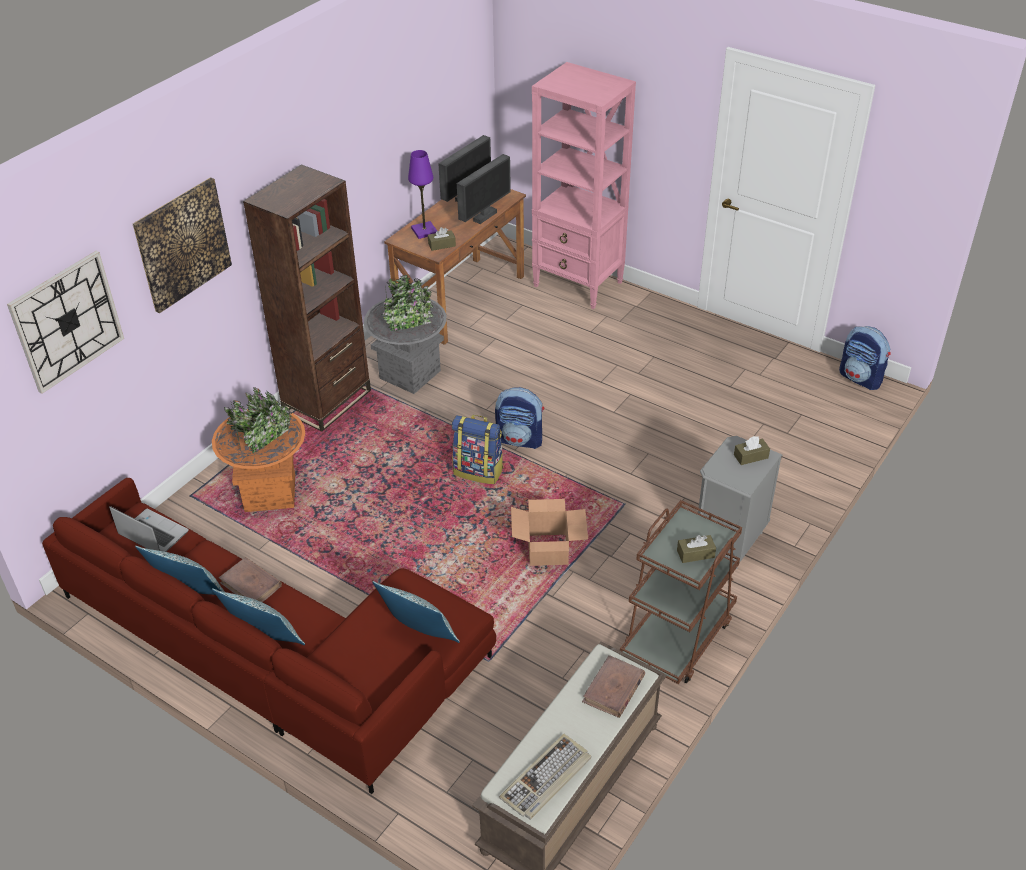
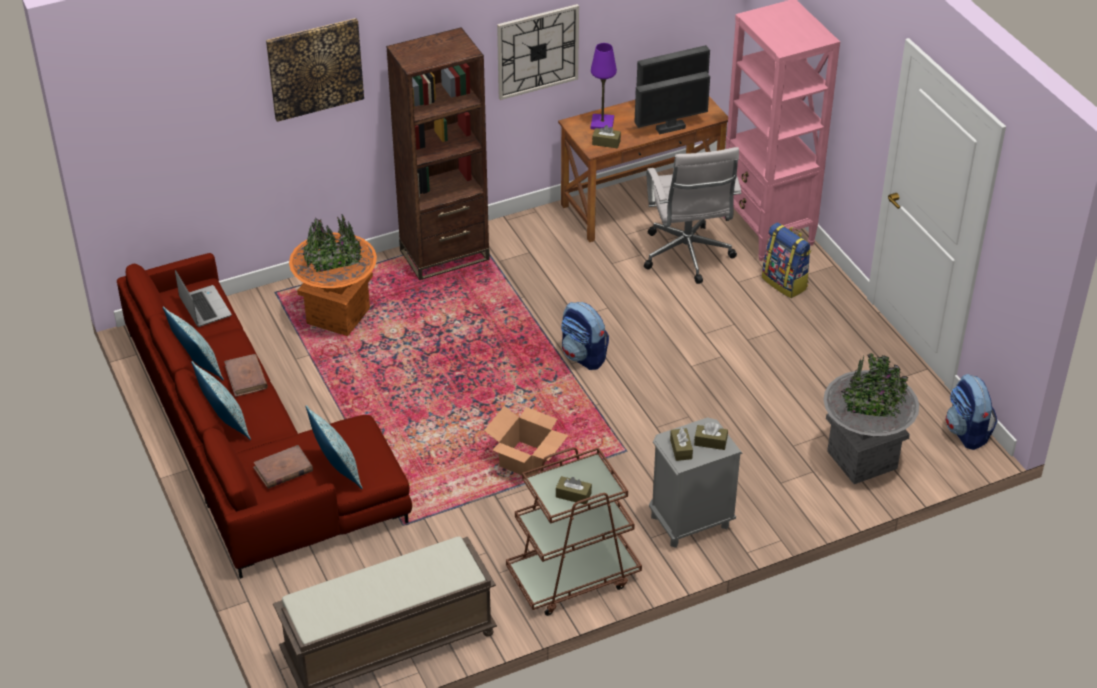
camera: 30 degrees right, 0 degrees up
wall clock [7,251,124,394] -> wall clock moved to [497,4,579,100]
grey planter [364,275,447,394] -> grey planter moved to [823,353,919,484]
backpack [452,415,504,484] -> backpack moved to [762,222,811,298]
keyboard [499,734,591,820] -> none
brown book [582,655,645,718] -> brown book moved to [253,445,313,489]
none -> white office chair [644,147,742,284]
none -> brown tissue box [670,427,693,461]

